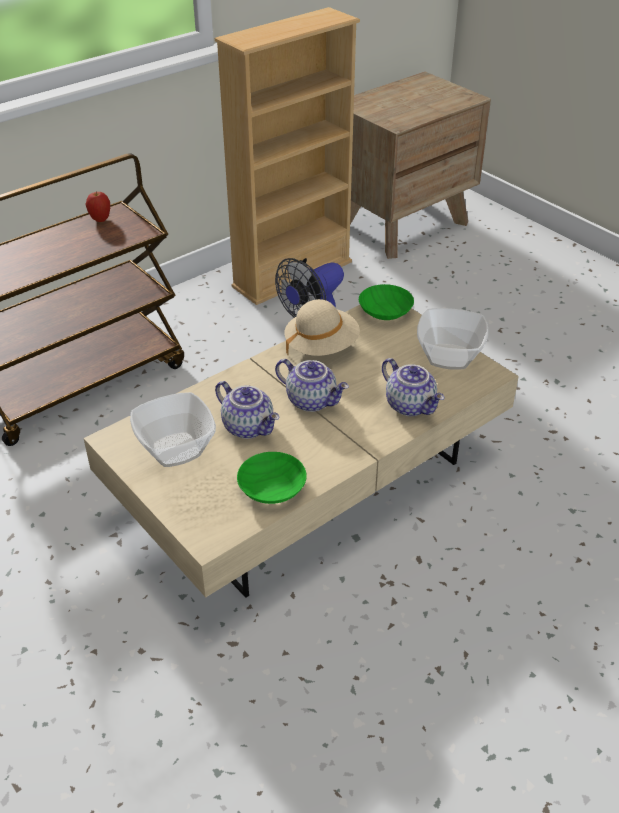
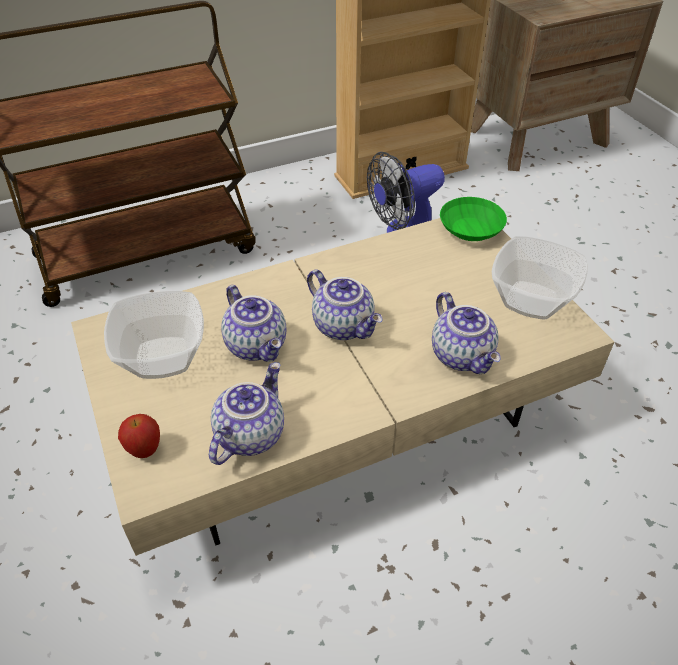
camera: 15 degrees right, 5 degrees up
apple [85,192,110,222] -> apple moved to [118,414,160,458]
green bowl [237,452,307,504] -> teapot [209,362,284,465]
beige hat [284,299,360,356] -> none

